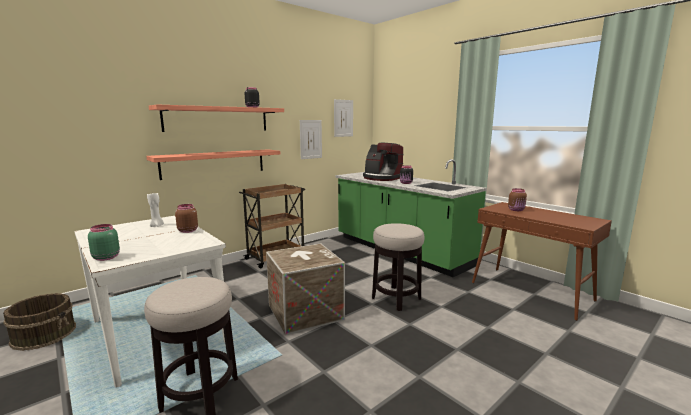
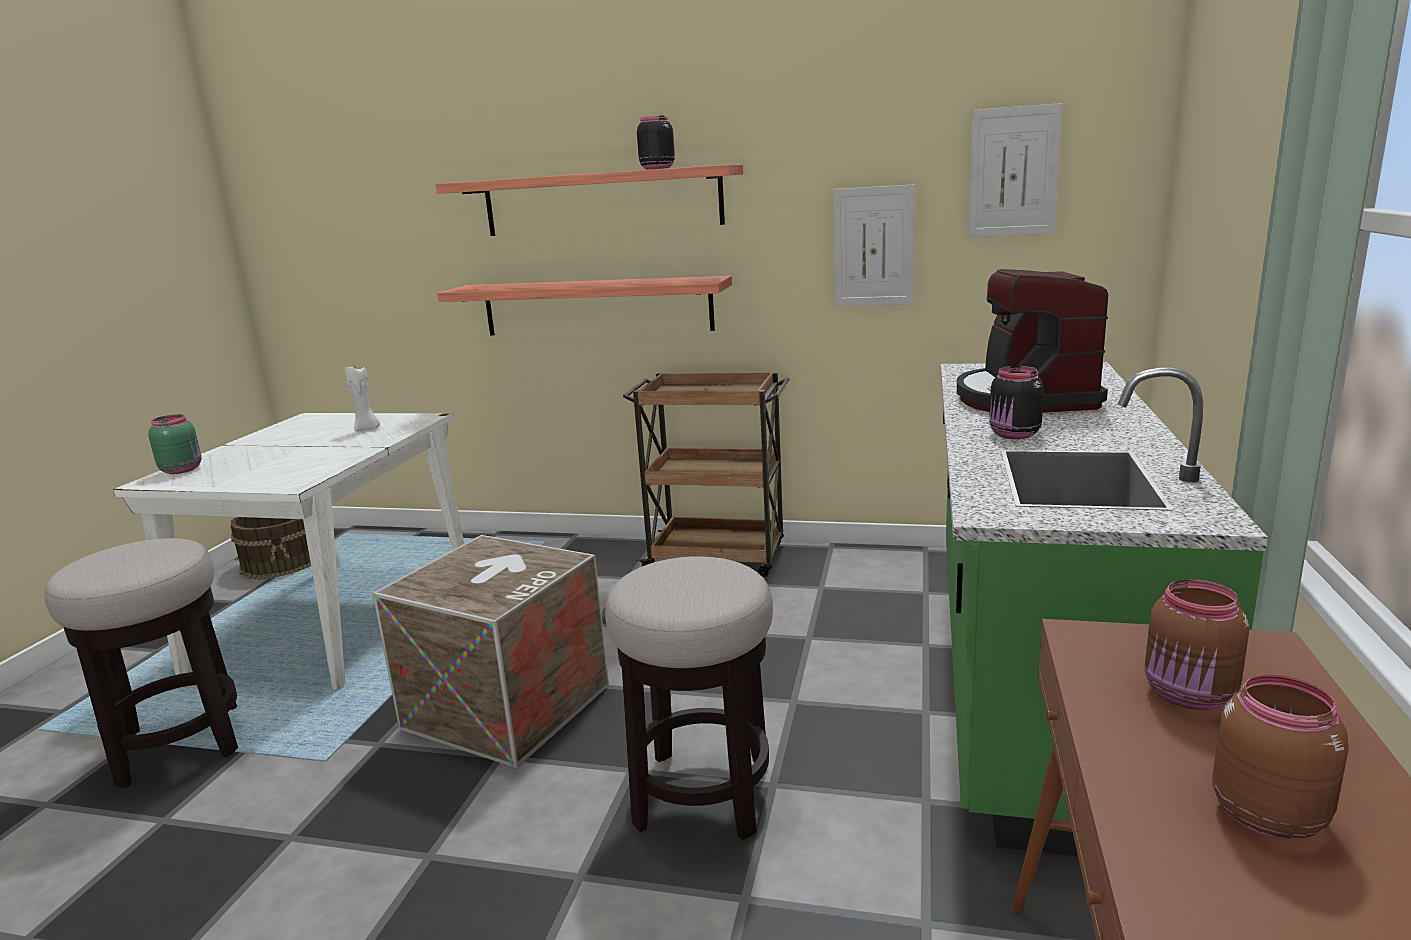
camera: 55 degrees right, 5 degrees up
brown jar [175,204,198,233] -> brown jar moved to [1212,674,1349,840]

